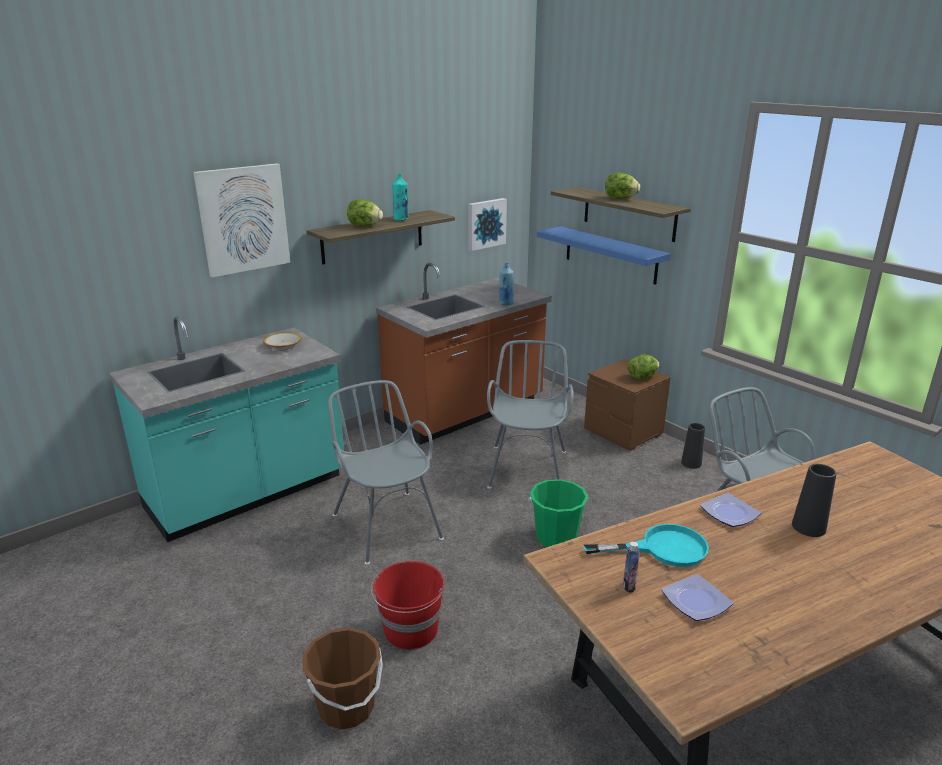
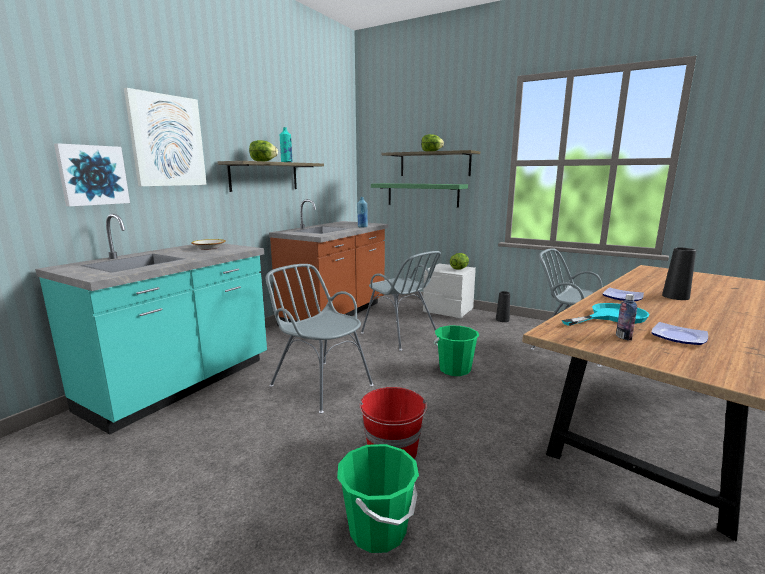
camera: 20 degrees left, 10 degrees down
brown bucket [303,628,383,729] -> green bucket [337,444,419,553]
picture [468,198,507,251] -> picture moved to [54,143,130,206]
grey chair [487,340,573,489] -> grey chair turned 150 degrees clockwise [361,251,441,351]
blue shelf [537,226,671,285] -> green shelf [371,183,468,208]
brown nightstand [584,359,671,451] -> white nightstand [423,264,476,319]

